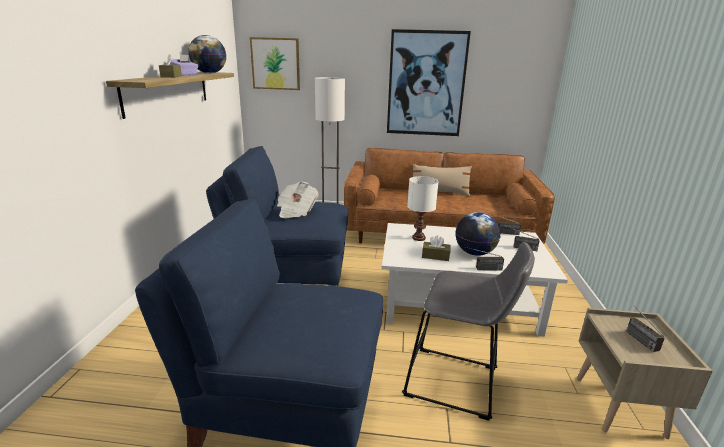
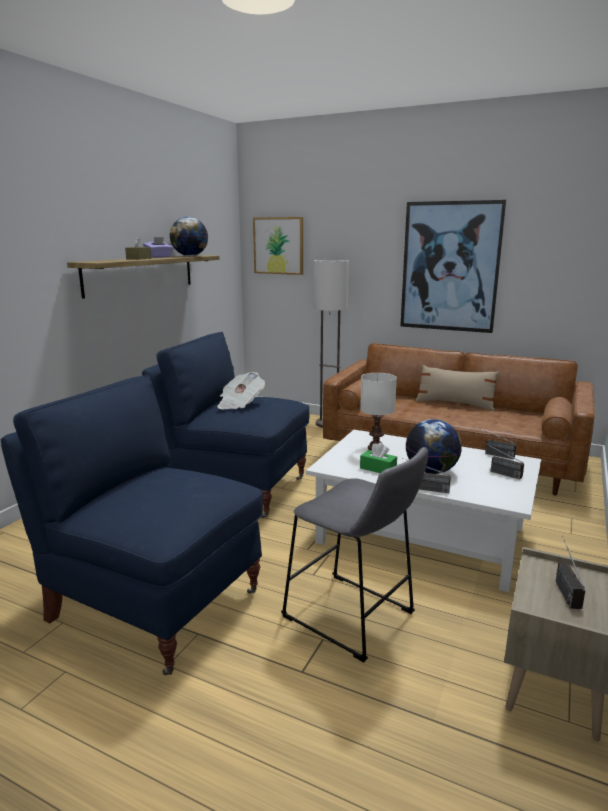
camera: 20 degrees right, 5 degrees down
brown tissue box [422,235,451,261] -> green tissue box [360,442,397,473]

